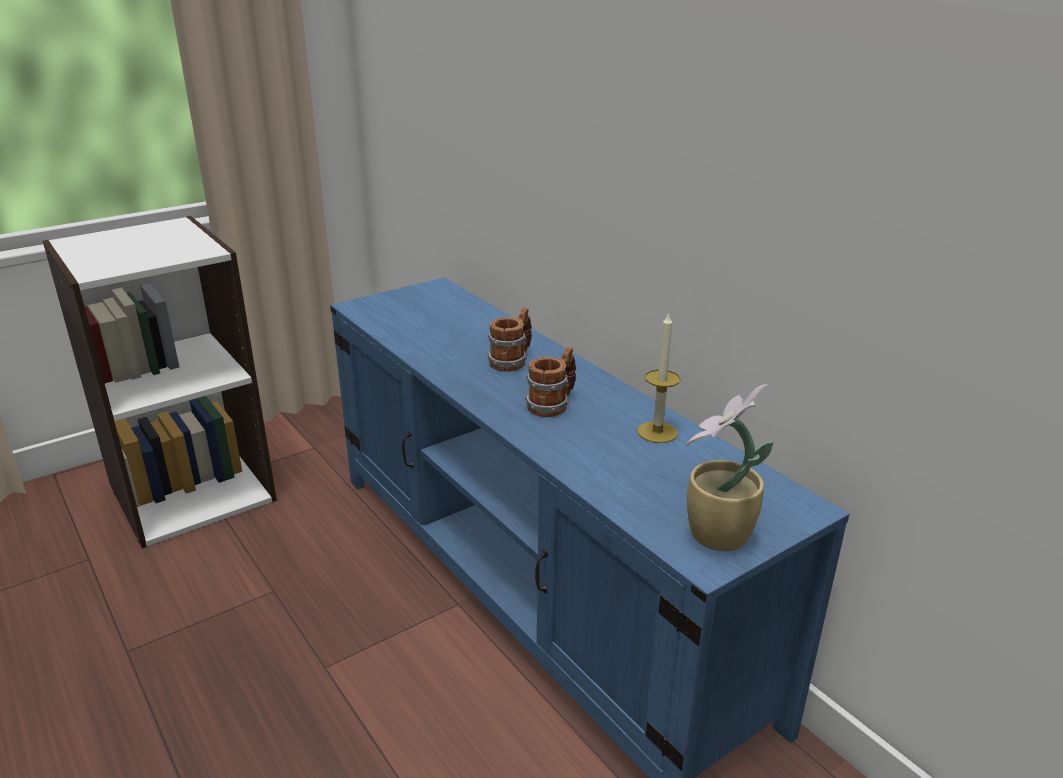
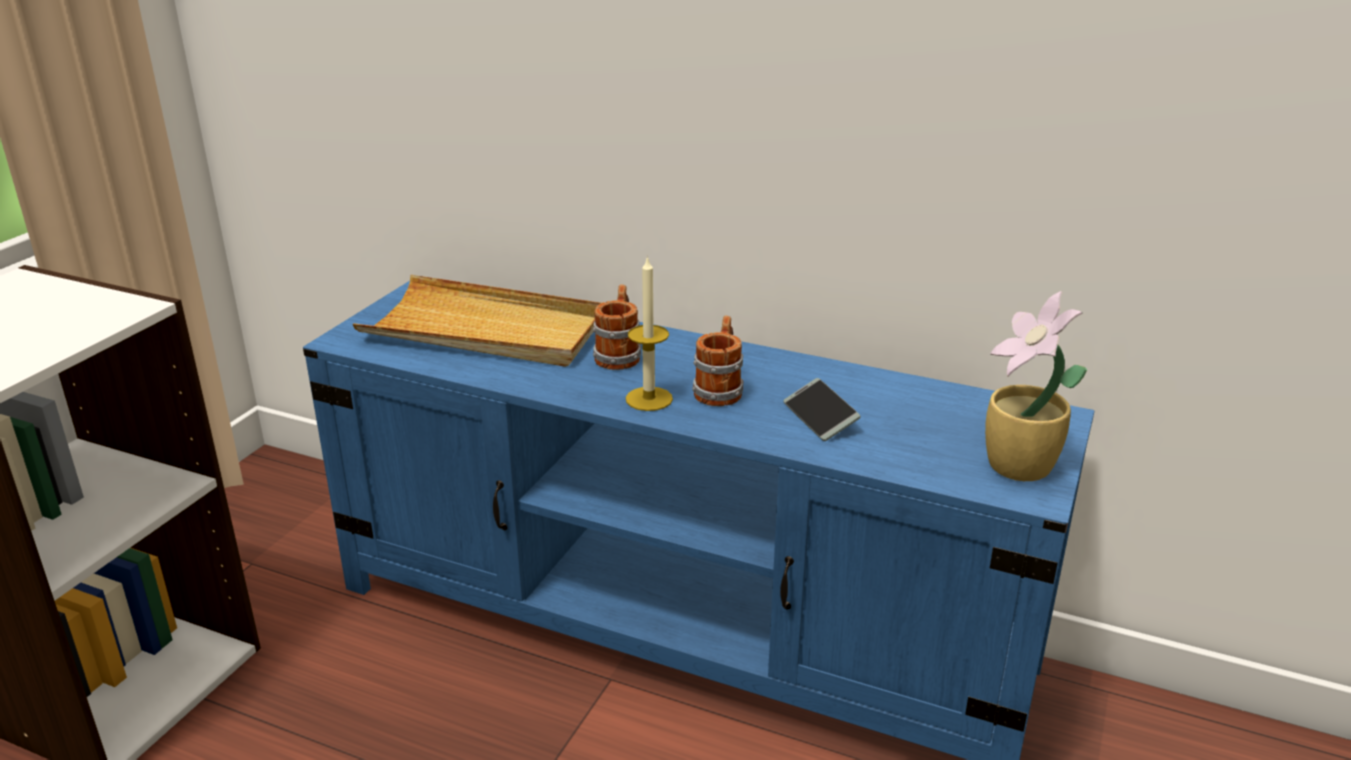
camera: 30 degrees left, 0 degrees up
candle [637,312,681,443] -> candle moved to [626,256,673,411]
none -> beige tray [353,275,601,367]
none -> phone [783,378,861,441]

